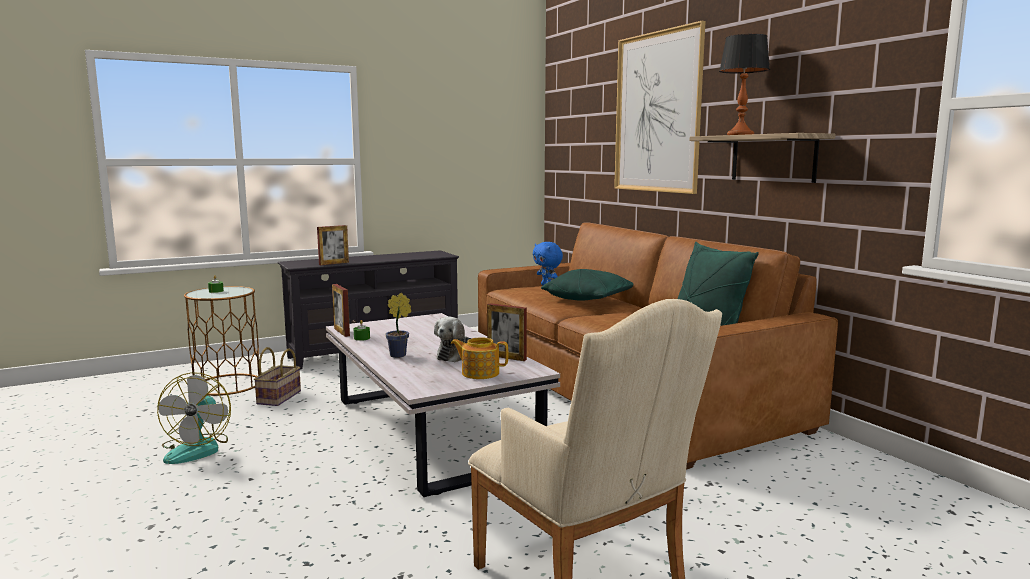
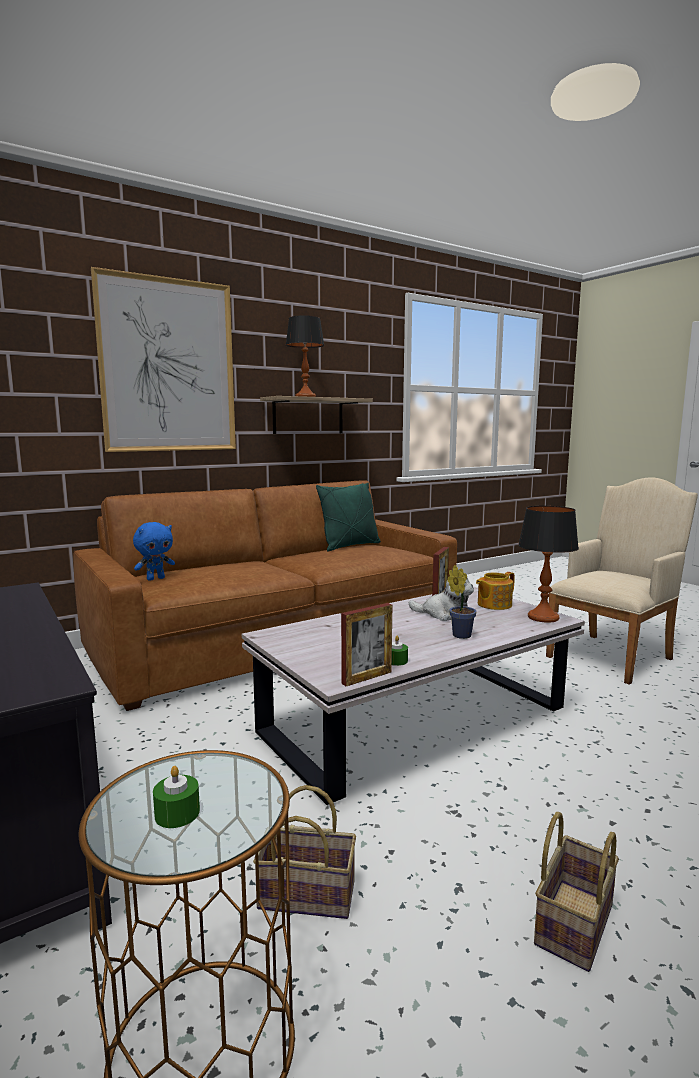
camera: 95 degrees left, 0 degrees up
fan [157,372,231,464] -> basket [534,812,619,972]
picture frame [317,225,349,265] -> none
teapot [450,337,508,379] -> teapot turned 45 degrees clockwise [476,572,515,610]
green pillow [541,269,633,301] -> none
none -> table lamp [518,506,579,623]

